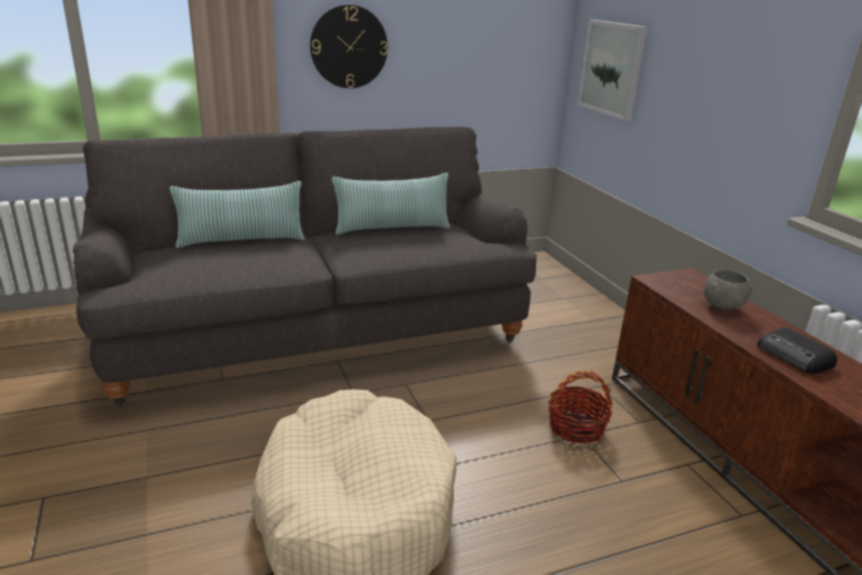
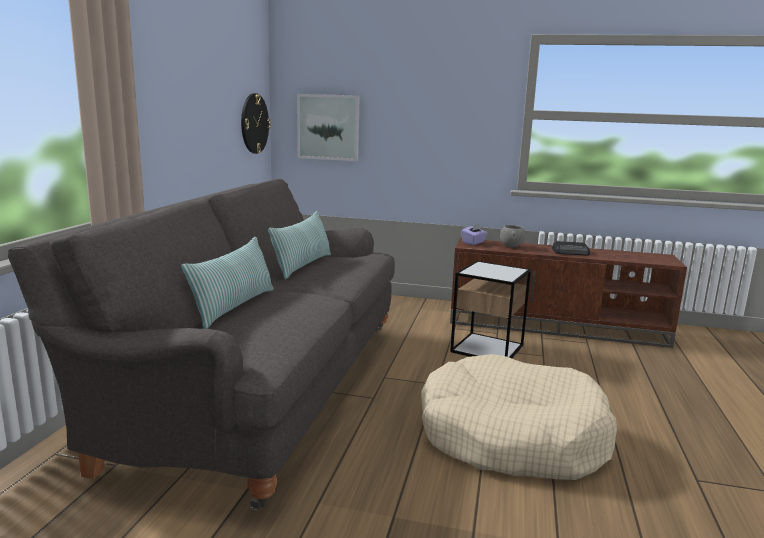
camera: 55 degrees left, 10 degrees down
wall clock [310,5,388,88] -> wall clock moved to [241,93,271,154]
basket [548,371,613,444] -> side table [450,261,531,358]
none -> purple tissue box [461,223,487,245]

